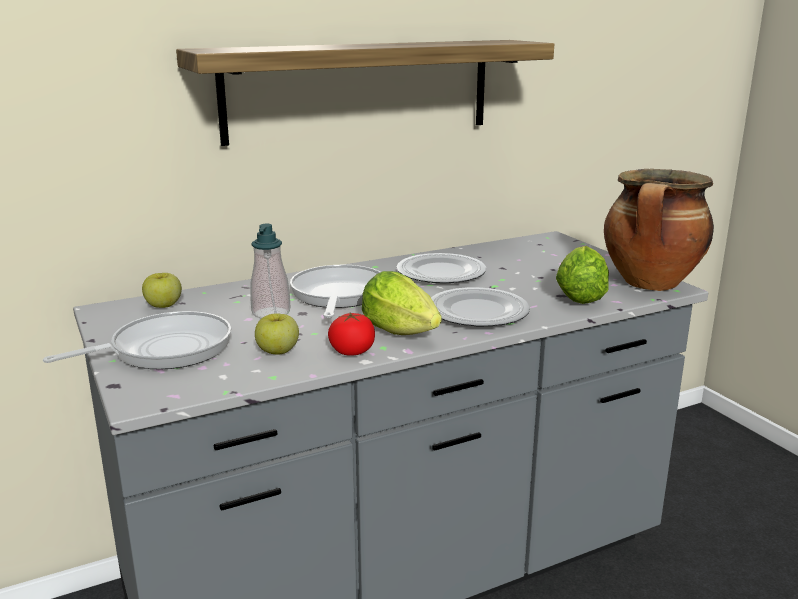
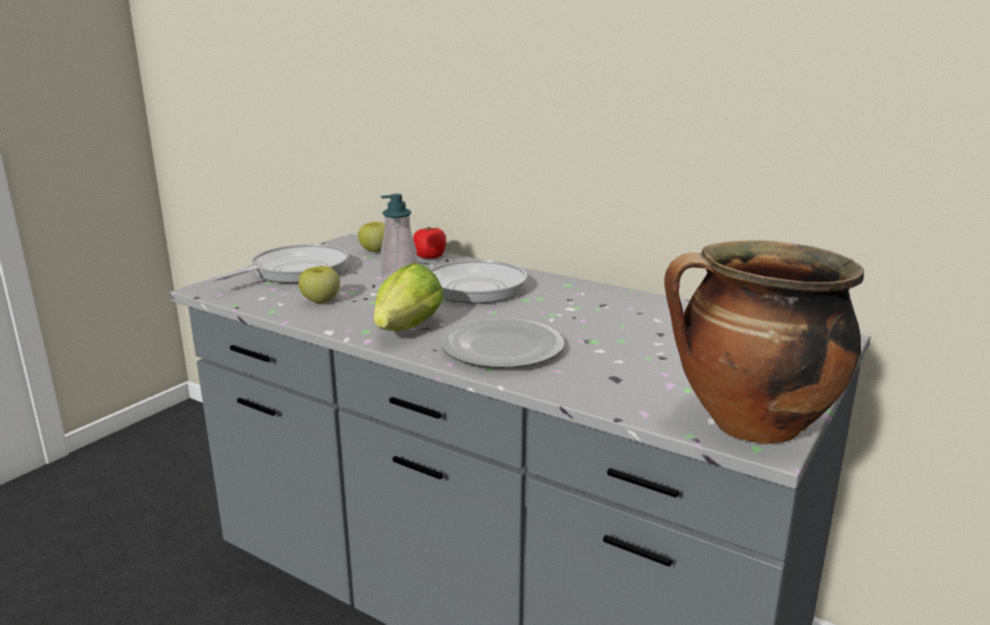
camera: 60 degrees right, 0 degrees up
frying pan [43,311,231,370] -> frying pan turned 75 degrees counterclockwise [209,244,349,283]
shelf [176,40,554,146] -> none
tomato [328,312,375,356] -> tomato moved to [413,227,446,259]
plate [396,253,486,284] -> none
lettuce [556,246,609,304] -> none

